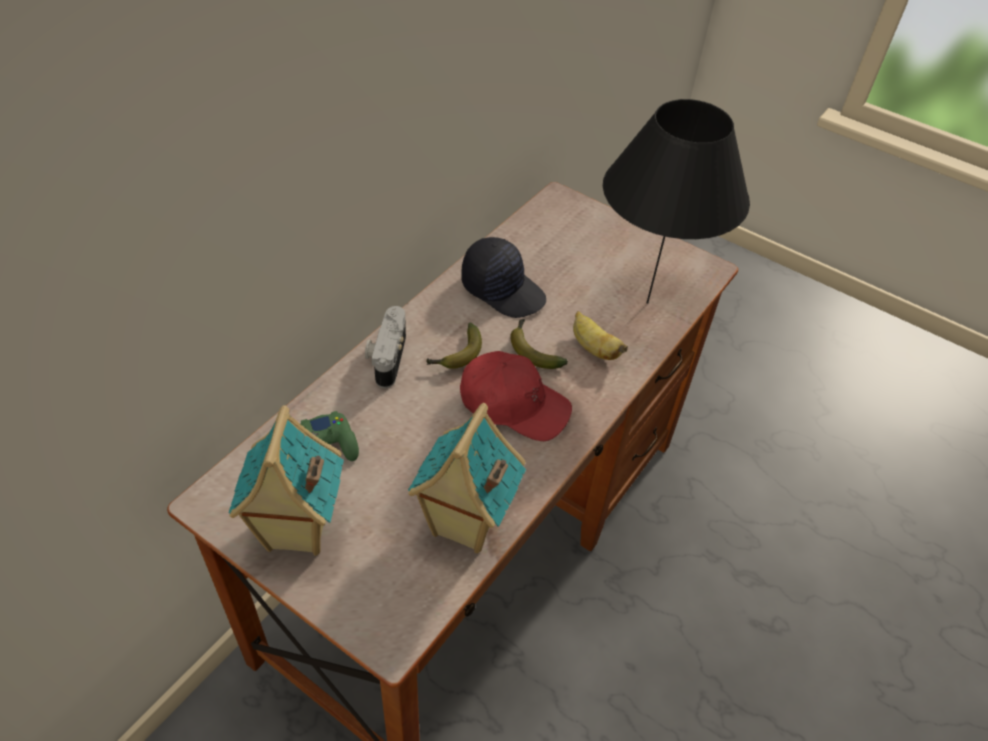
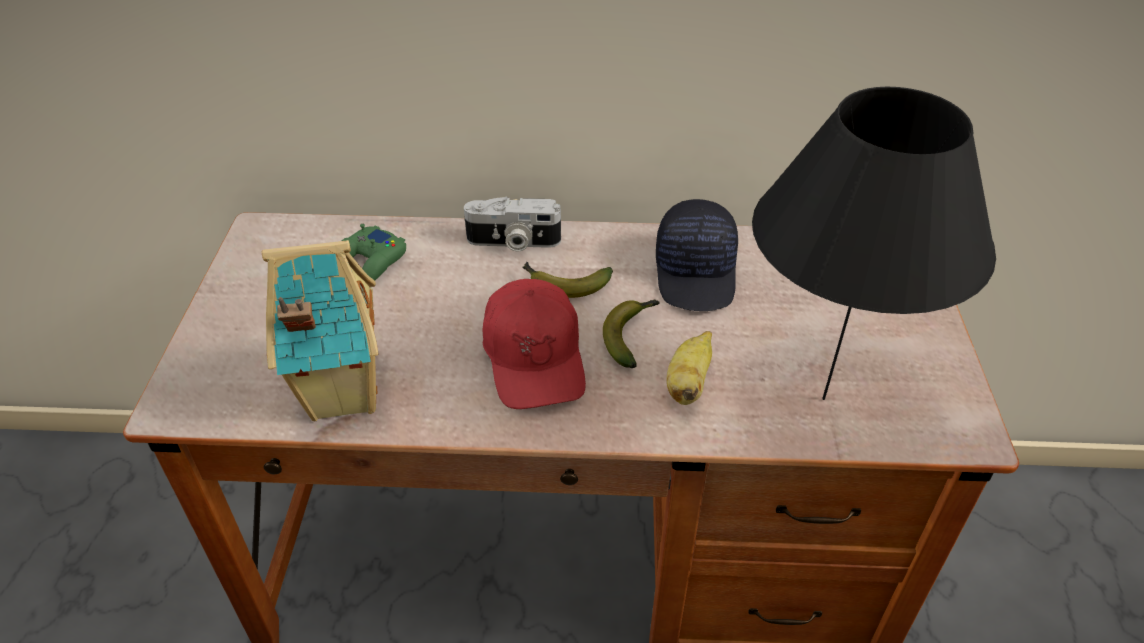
camera: 60 degrees right, 5 degrees down
toy house [229,405,344,556] -> none
camera [365,306,406,388] -> camera turned 150 degrees counterclockwise [464,197,561,251]

